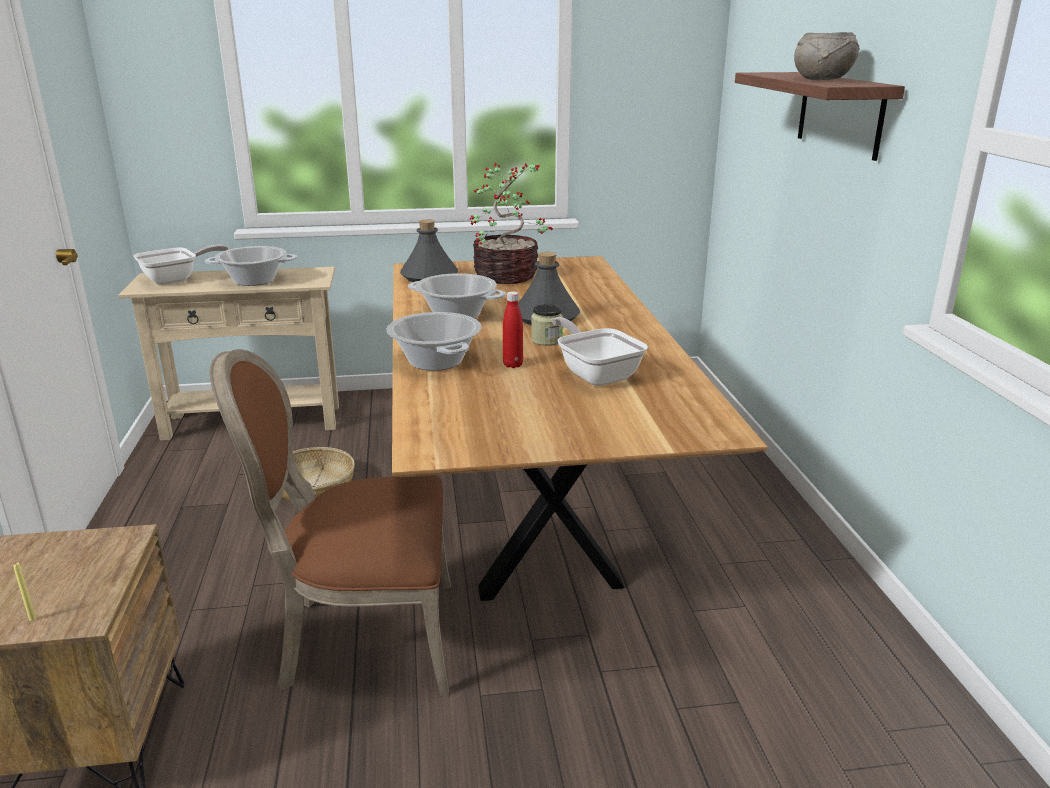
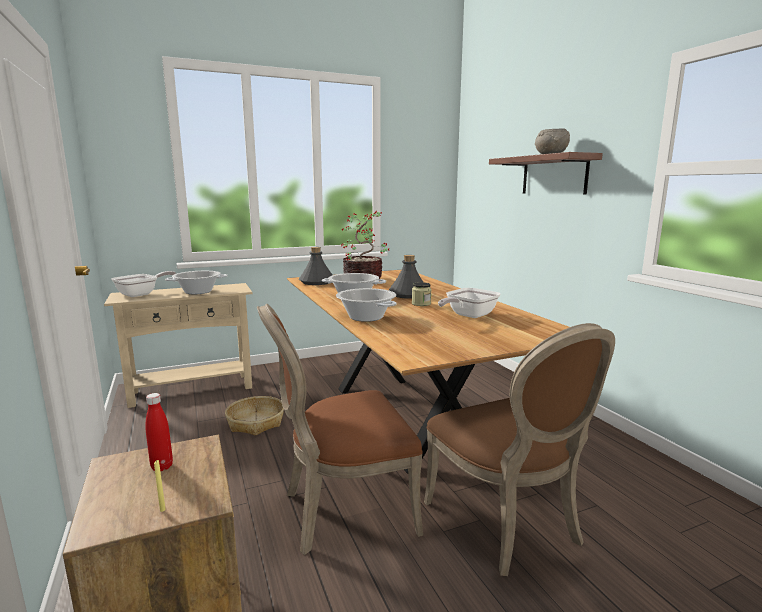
camera: 15 degrees left, 10 degrees down
red bottle [503,291,523,368] -> red bottle moved to [145,393,173,472]
frying pan [552,317,648,386] -> frying pan turned 90 degrees counterclockwise [438,288,501,318]
none -> brown chair [424,323,615,576]

